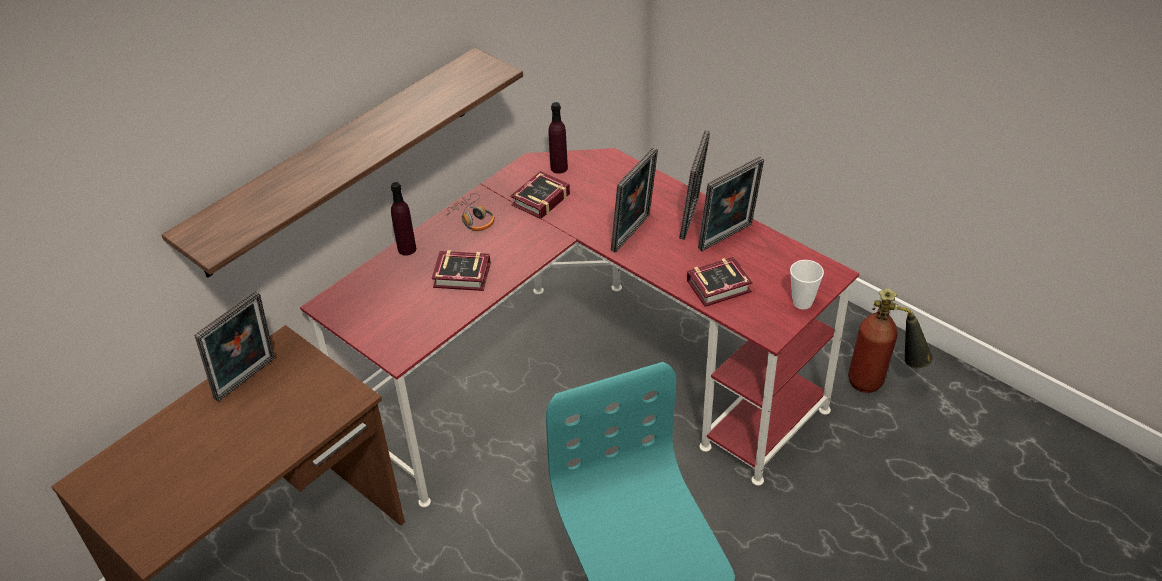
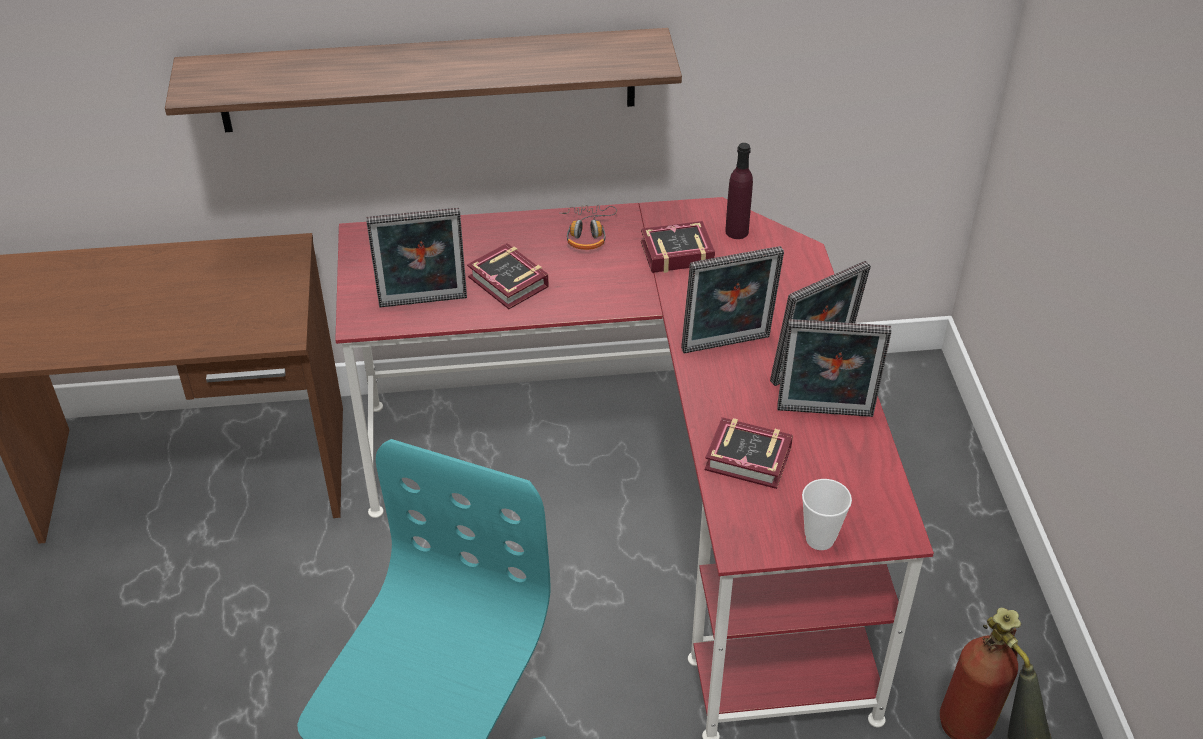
camera: 40 degrees right, 0 degrees up
picture frame [194,291,275,402] -> picture frame moved to [366,208,467,308]
purple bottle [391,182,416,256] -> none

